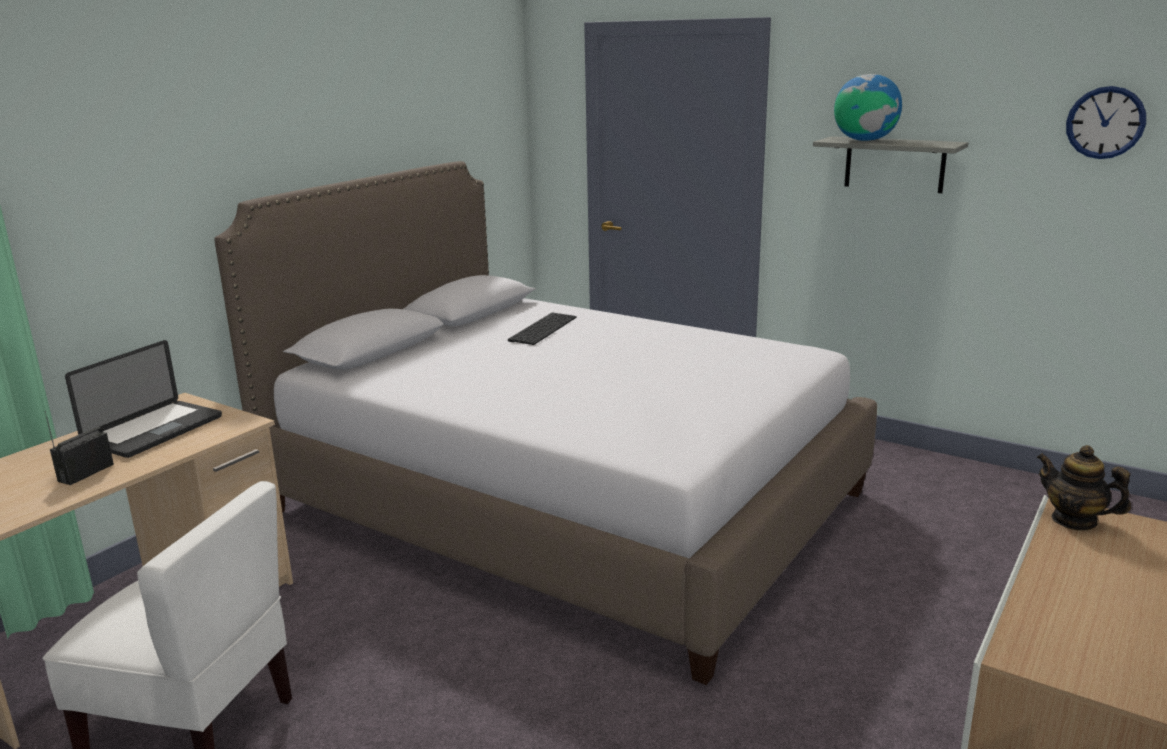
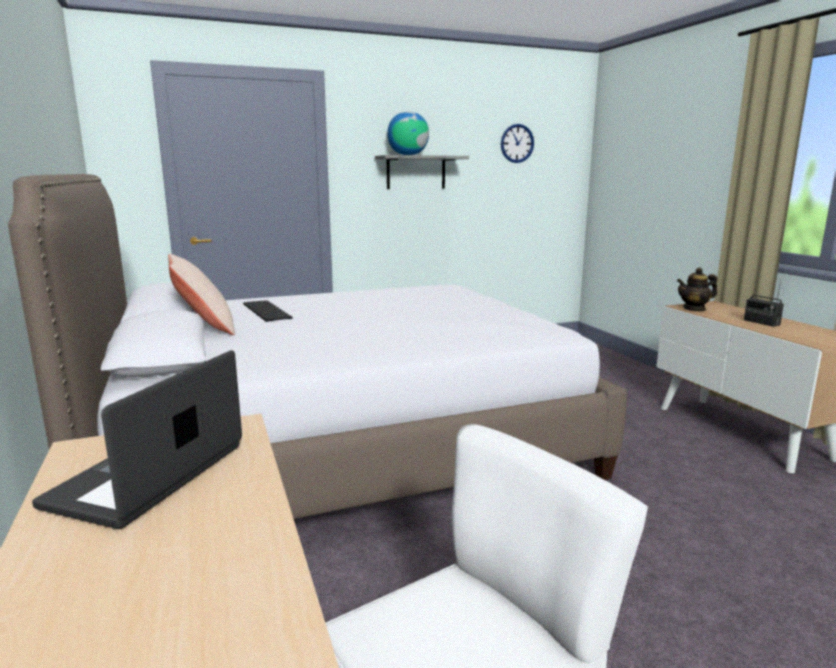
camera: 55 degrees left, 5 degrees down
radio [45,411,114,485] -> radio moved to [744,280,784,327]
laptop [65,340,222,458] -> laptop turned 135 degrees counterclockwise [32,350,242,529]
none -> beige pillow [168,254,235,335]

